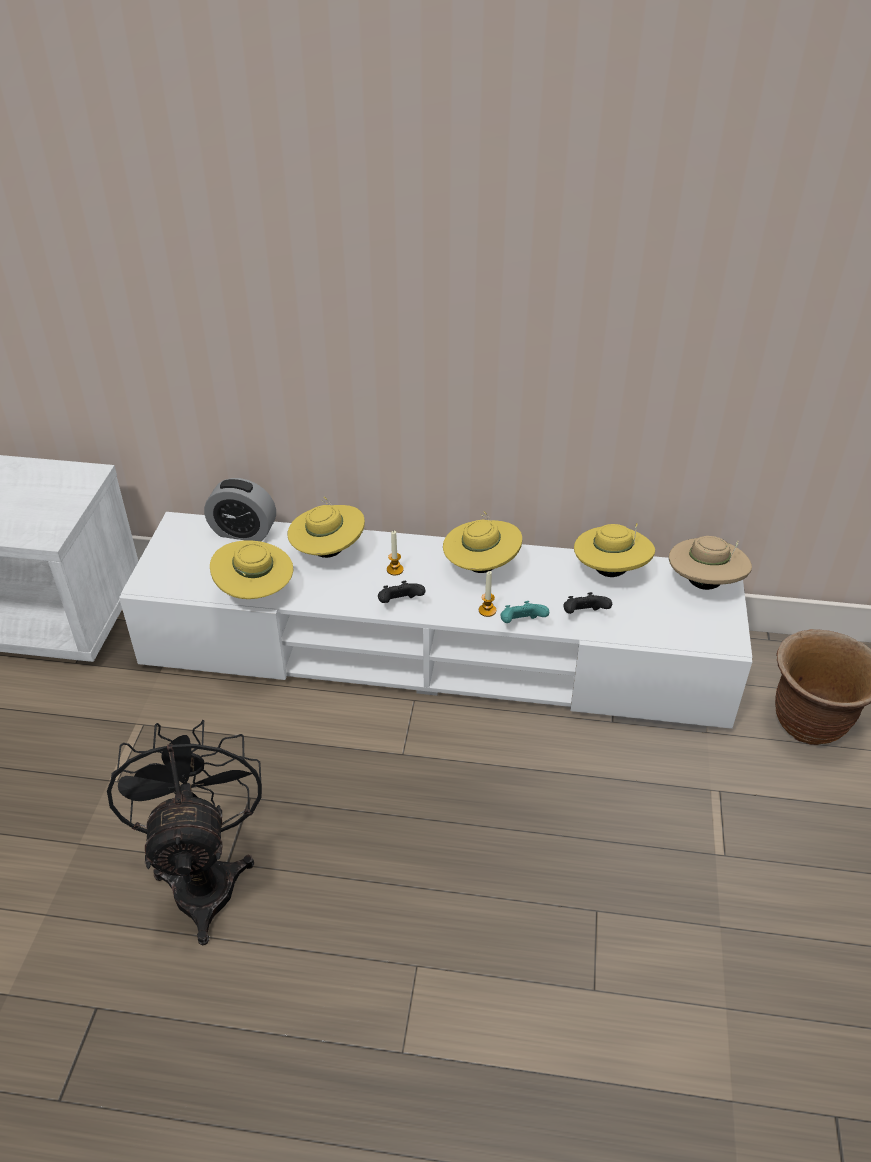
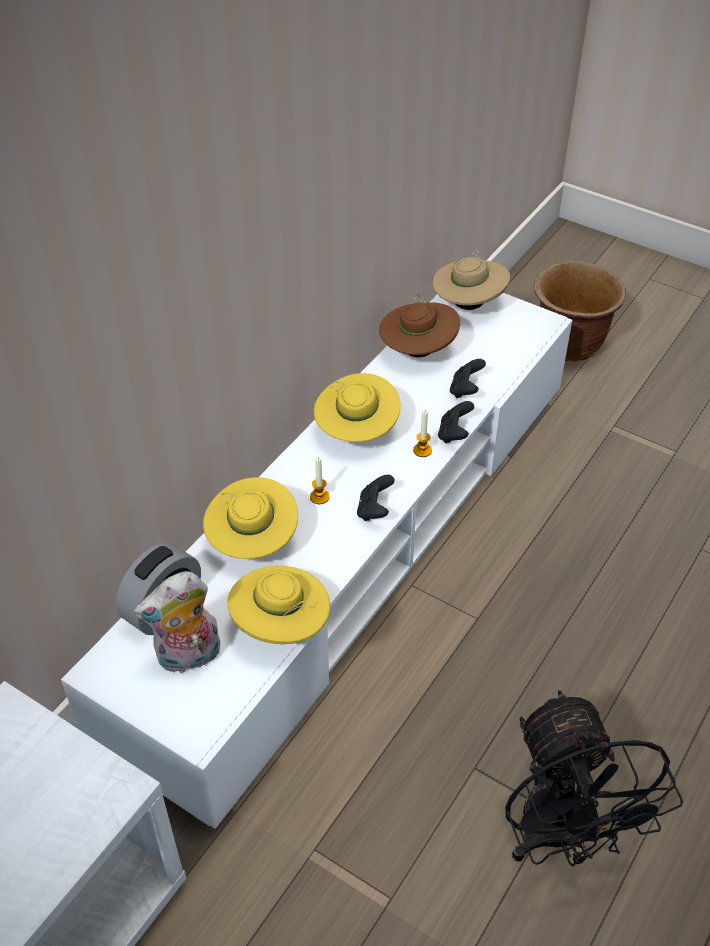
camera: 65 degrees left, 5 degrees up
black fan [107,720,262,945] -> black fan turned 120 degrees counterclockwise [505,690,683,866]
turquoise game controller [500,601,549,623] -> black game controller [438,401,474,443]
yellow hat [574,523,655,577] -> brown hat [379,294,460,357]
none -> plush toy [134,571,220,673]

